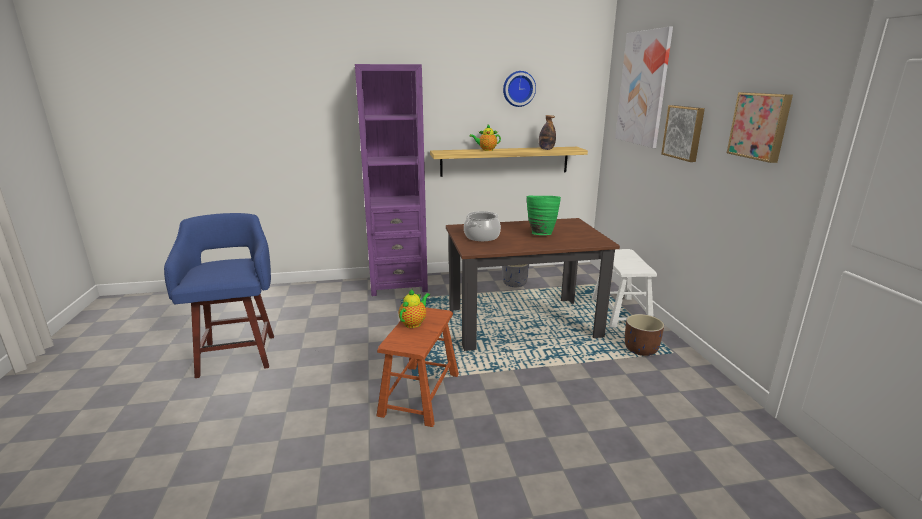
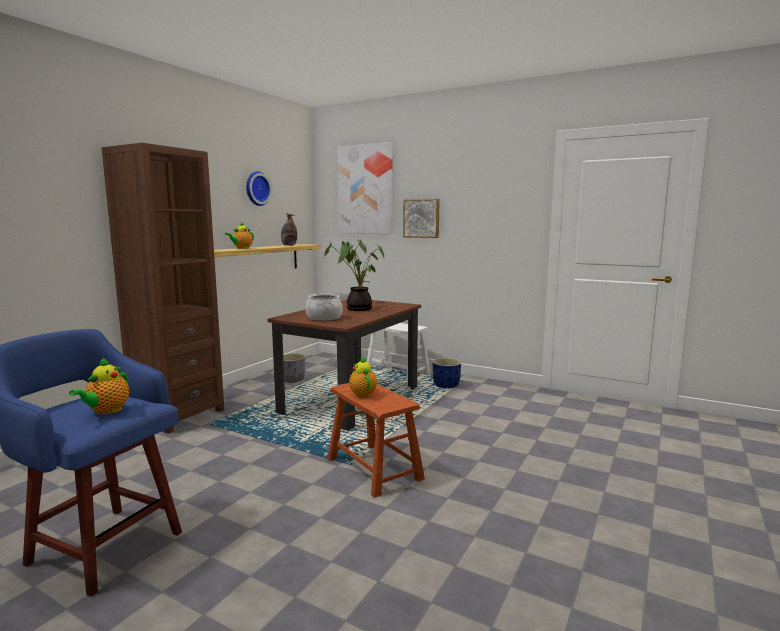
camera: 50 degrees left, 10 degrees down
purple bookcase [355,64,428,296] -> brown bookcase [102,143,224,434]
green vase [527,196,561,235] -> potted plant [324,239,384,311]
brown planter [625,314,664,356] -> blue planter [432,358,461,388]
picture [727,92,793,163] -> none
none -> teapot [69,358,129,415]

